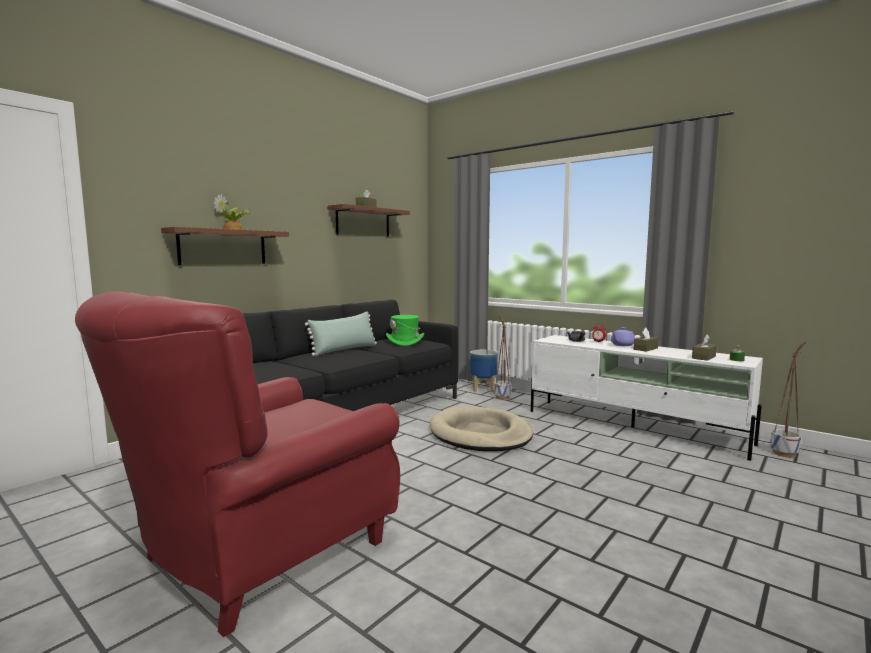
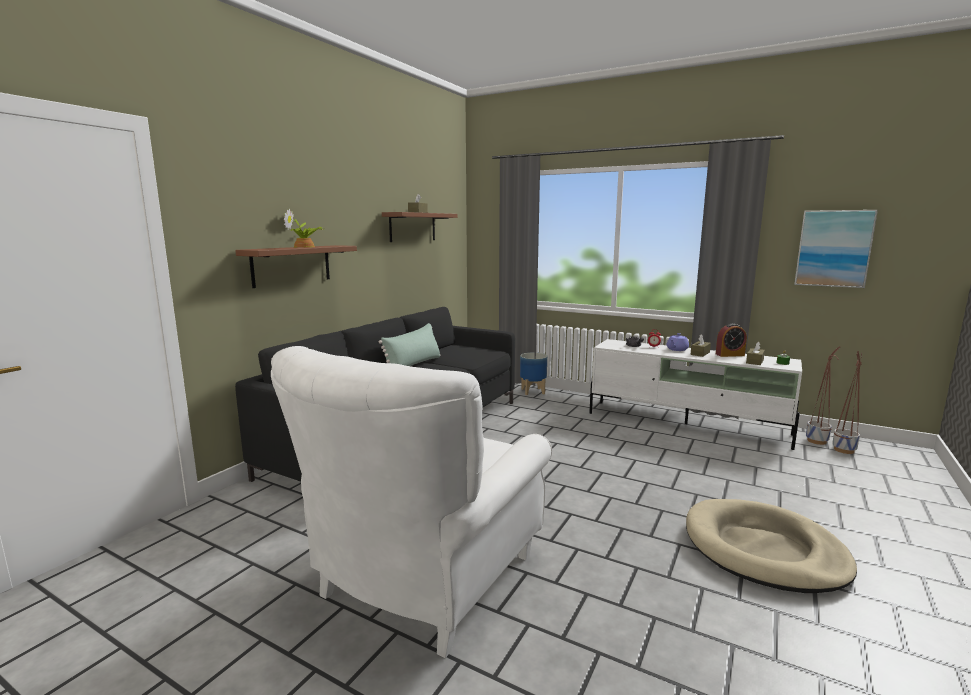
camera: 10 degrees left, 5 degrees up
red armchair [75,292,400,637] -> white armchair [271,346,552,658]
green hat [386,315,424,346] -> none
beige dog bed [430,406,533,451] -> beige dog bed moved to [686,499,857,593]
planter [494,316,511,400] -> planter moved to [832,351,862,454]
none -> alarm clock [716,324,747,357]
none -> picture [794,210,878,288]

